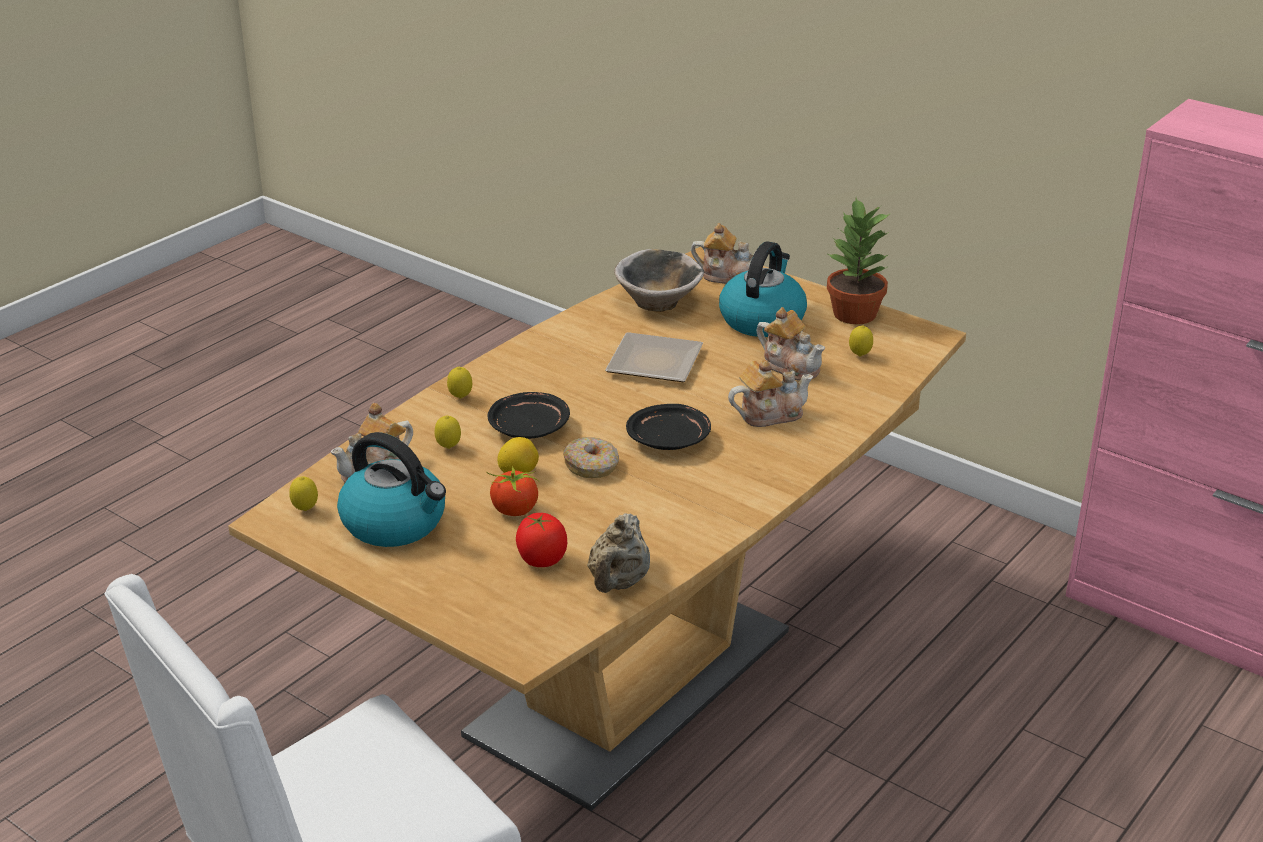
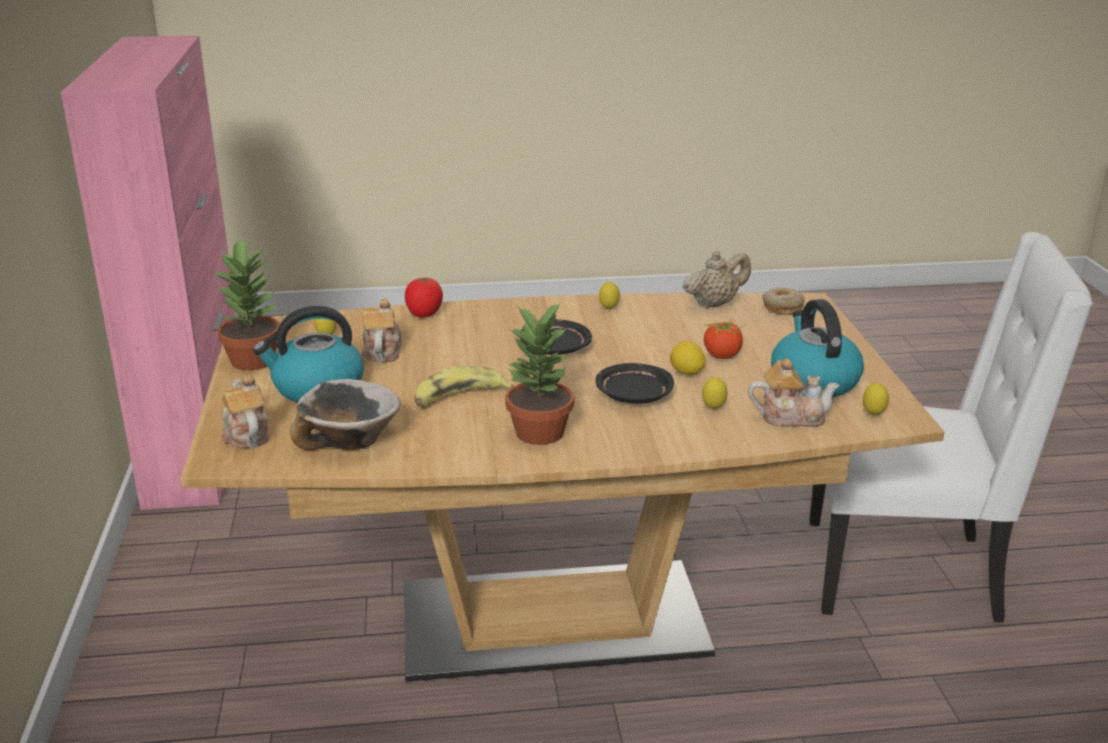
camera: 135 degrees left, 5 degrees down
lemon [447,367,472,399] -> lemon moved to [599,281,620,310]
tomato [516,513,567,567] -> tomato moved to [405,278,443,318]
donut [563,437,619,478] -> donut moved to [762,287,805,315]
plate [605,332,703,382] -> banana [414,366,513,407]
teapot [728,360,813,427] -> none
none -> potted plant [505,301,574,445]

